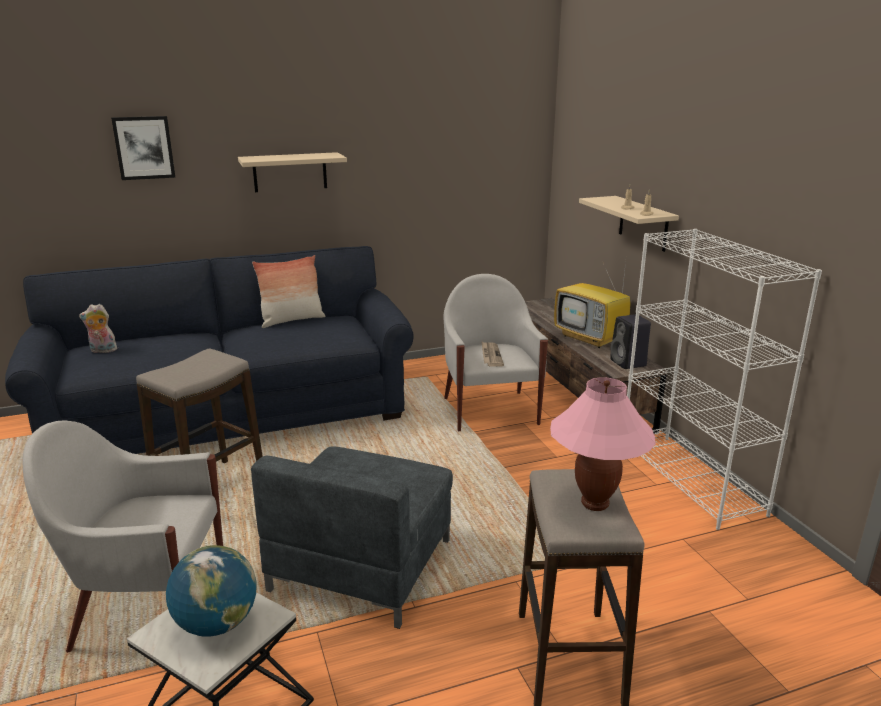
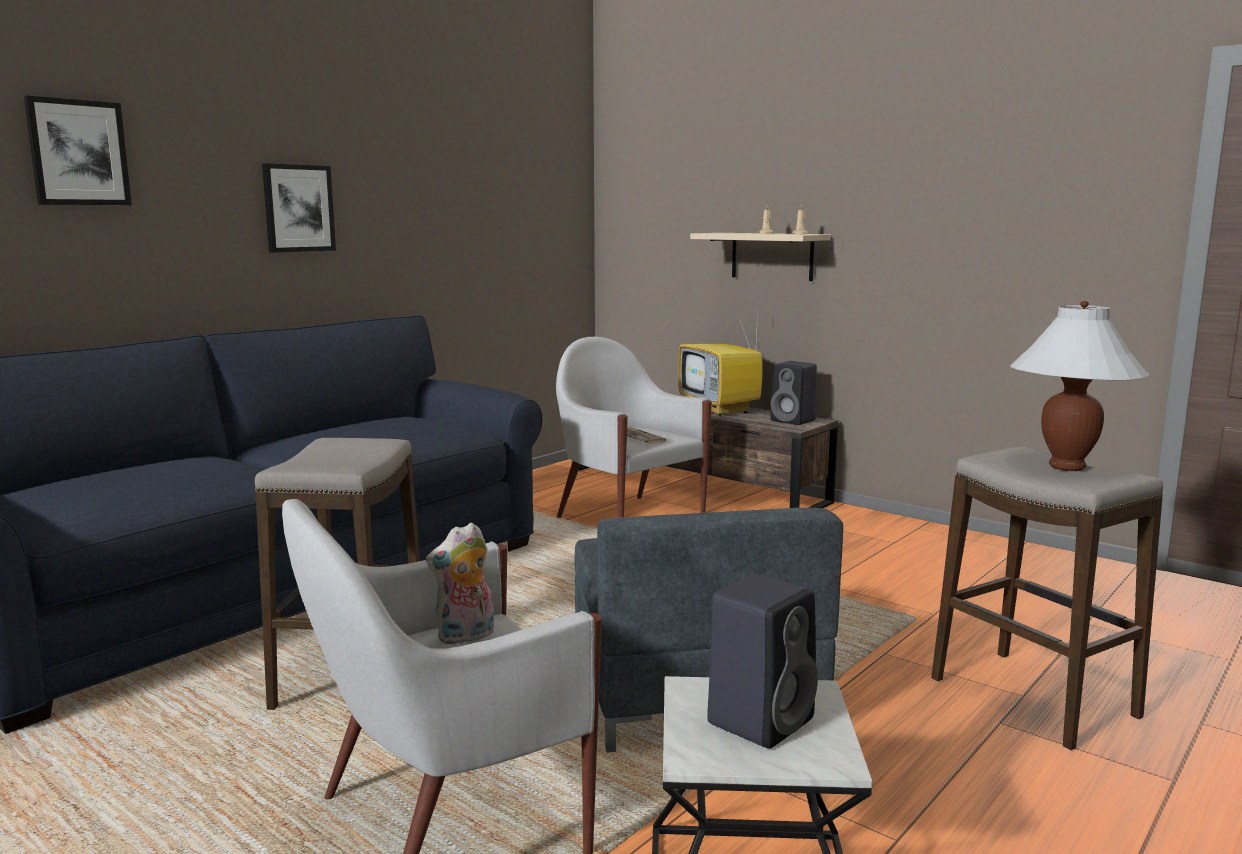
camera: 30 degrees left, 10 degrees down
plush toy [79,304,117,353] -> plush toy moved to [426,522,494,645]
globe [166,545,256,637] -> black speaker [707,574,818,749]
beige shelf [238,152,347,192] -> picture [262,163,336,253]
pillow [252,255,325,328] -> none
pink table lamp [550,377,656,511] -> white table lamp [1010,301,1149,471]
television [554,262,631,348] -> television turned 45 degrees clockwise [678,306,762,416]
white bookcase [627,229,822,530] -> none

